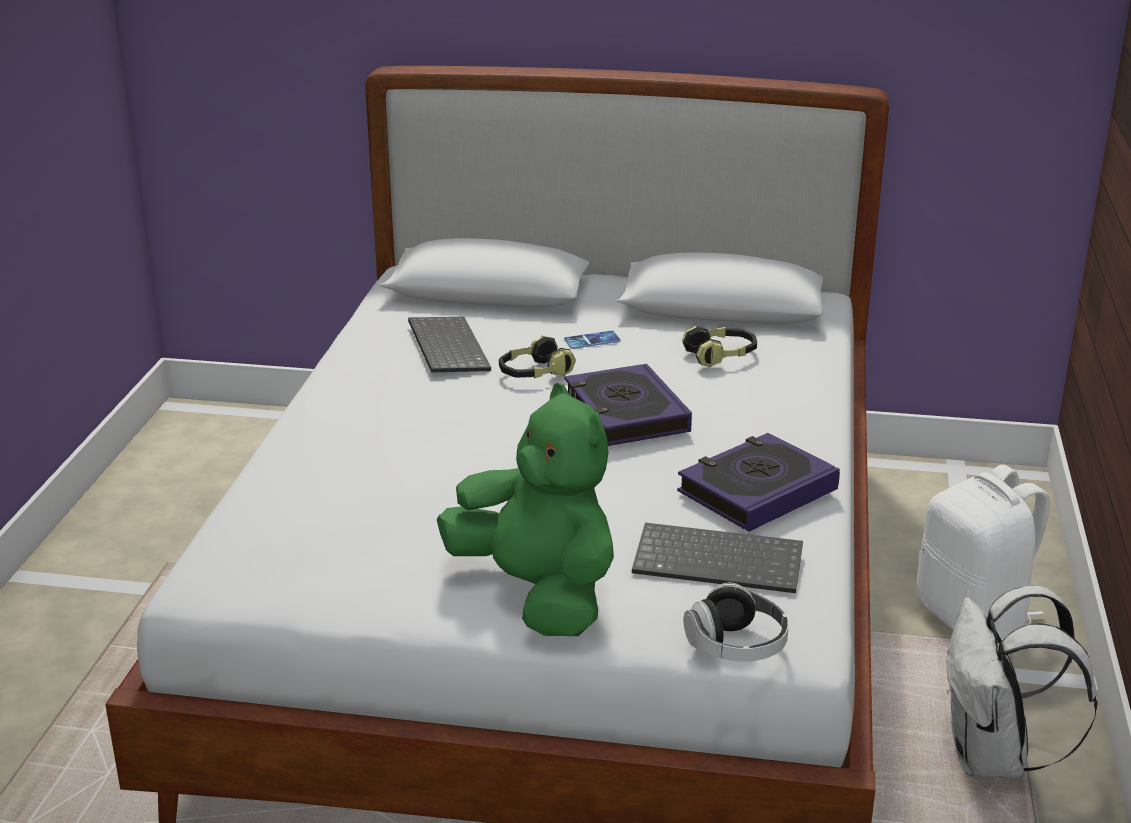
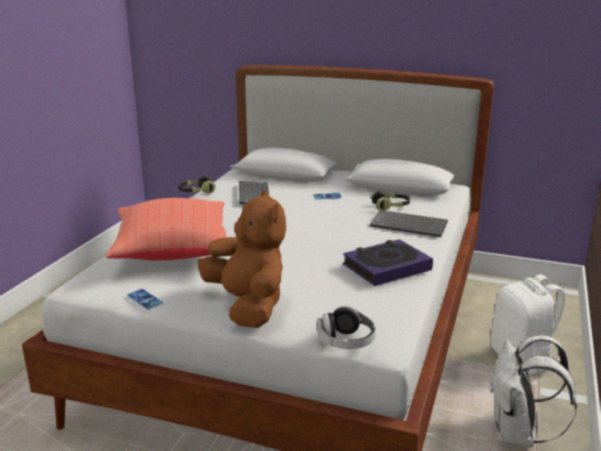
camera: 10 degrees right, 5 degrees down
green plush toy [437,383,614,636] -> brown plush toy [198,189,286,328]
headphones [499,336,576,378] -> headphones moved to [179,175,216,194]
book [564,364,692,446] -> none
keyboard [632,523,803,593] -> keyboard moved to [370,210,448,237]
none -> red pillow [105,198,226,261]
none -> phone [127,289,163,310]

